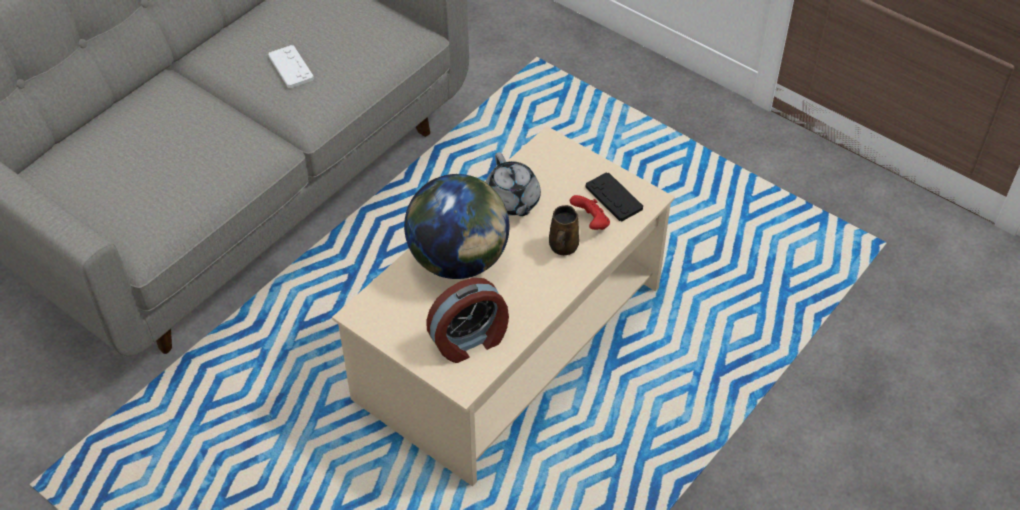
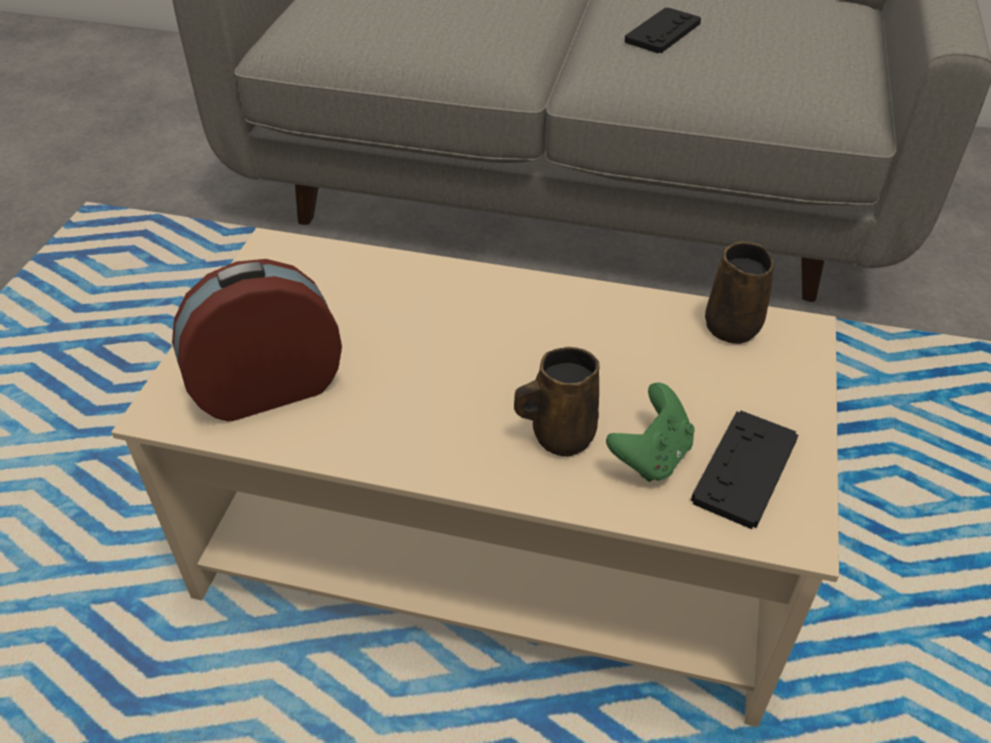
camera: 65 degrees right, 5 degrees down
white game controller [268,45,314,88] -> black game controller [625,8,701,53]
globe [404,174,509,279] -> none
alarm clock [426,278,509,363] -> alarm clock turned 120 degrees clockwise [172,259,342,422]
grey teapot [486,152,541,216] -> none
red game controller [570,195,610,230] -> green game controller [606,383,695,482]
none -> brown mug [705,241,774,344]

